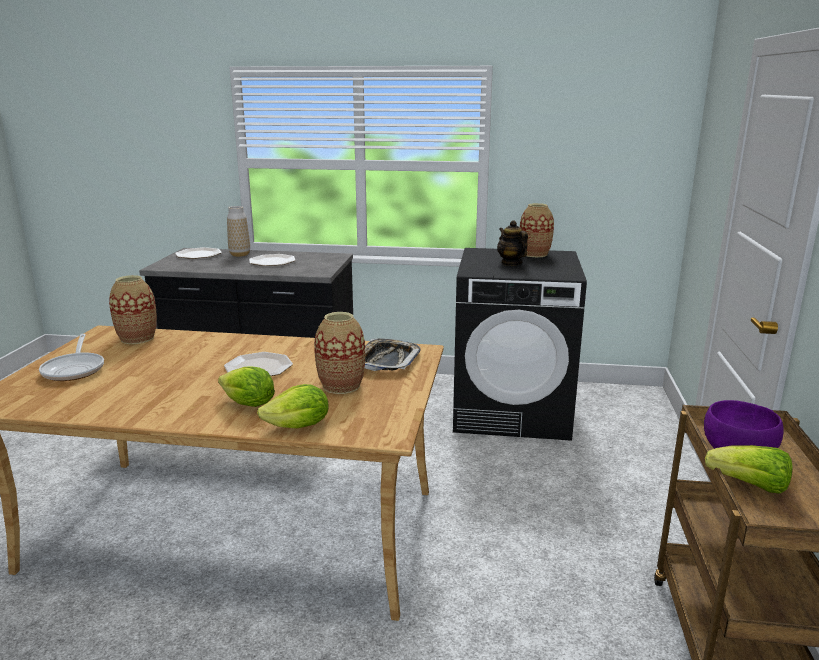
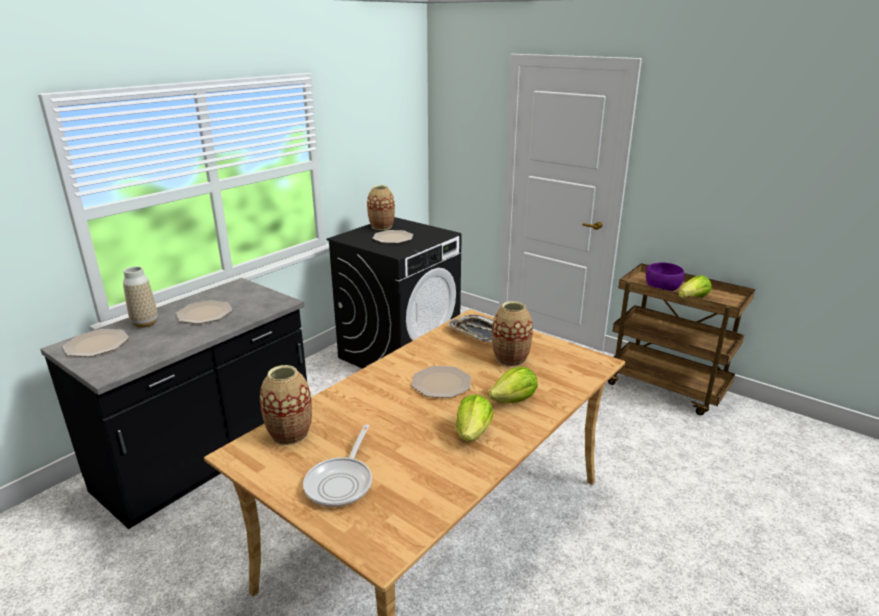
camera: 60 degrees left, 5 degrees up
frying pan [39,334,104,381] -> frying pan turned 90 degrees clockwise [303,425,372,507]
lettuce [257,384,329,428] -> lettuce moved to [456,394,493,442]
teapot [497,220,528,266] -> plate [372,230,413,243]

